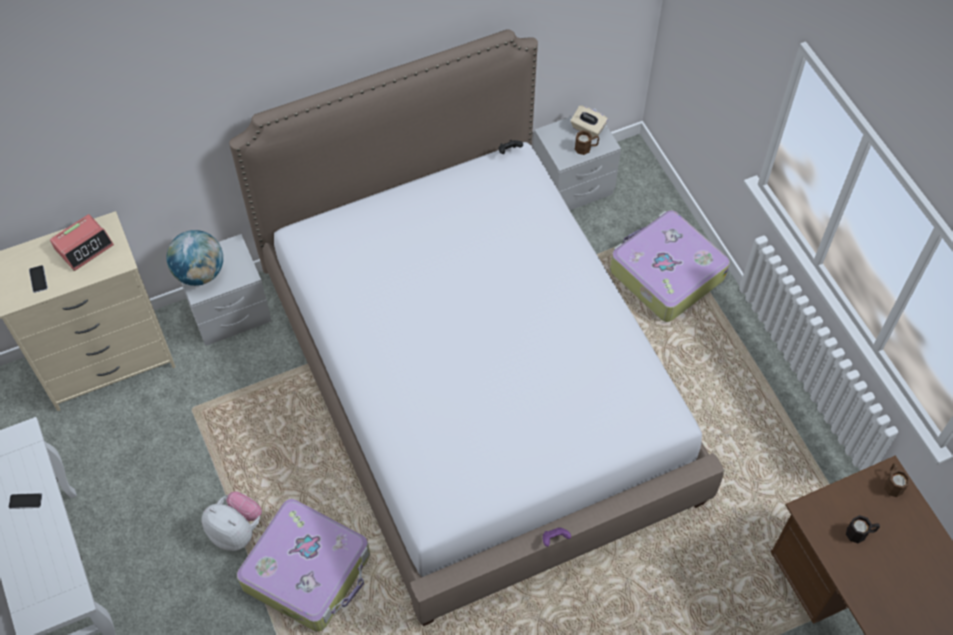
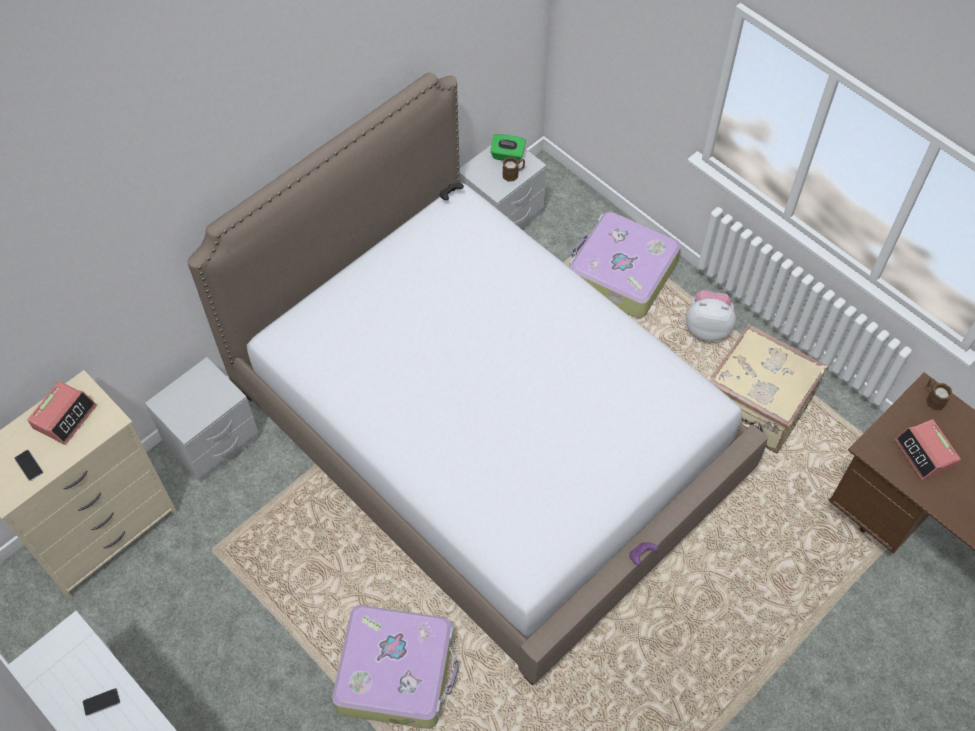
camera: 20 degrees left, 0 degrees up
globe [166,230,223,286] -> none
plush toy [202,491,262,551] -> plush toy moved to [686,290,736,341]
beige tissue box [570,105,608,139] -> green tissue box [490,134,526,162]
black mug [846,515,880,543] -> alarm clock [894,419,961,480]
none -> beige suitcase [709,324,828,453]

